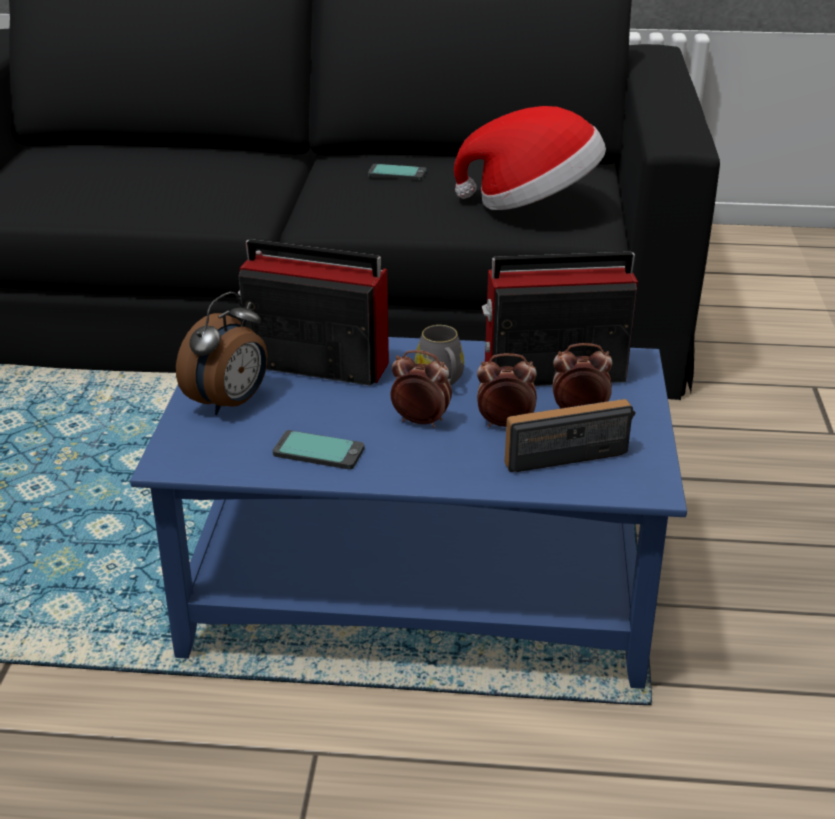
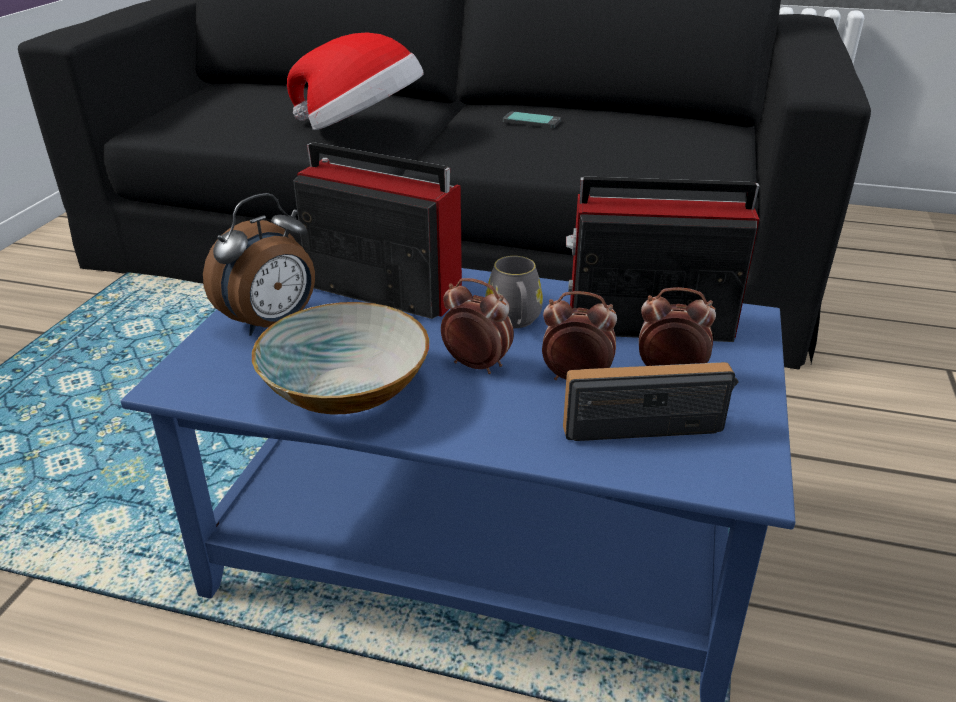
camera: 10 degrees right, 0 degrees up
phone [273,430,365,470] -> bowl [252,302,429,415]
hat [454,106,606,210] -> hat moved to [287,32,424,130]

